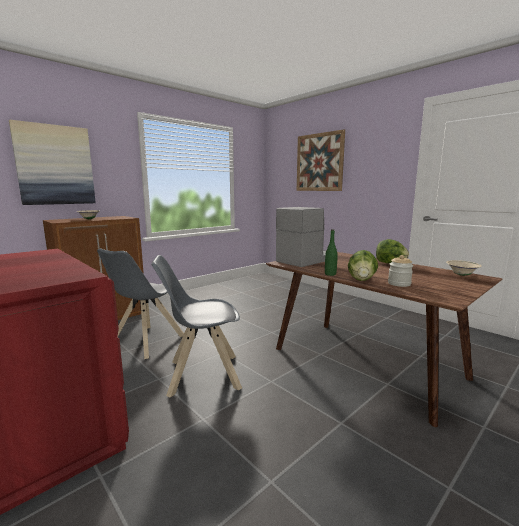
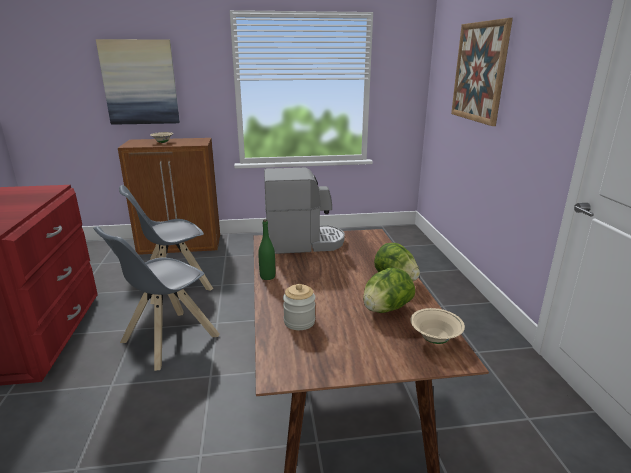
camera: 35 degrees right, 10 degrees up
grey chair [151,255,242,397] -> grey chair turned 75 degrees counterclockwise [93,226,219,371]
lettuce [348,250,378,281] -> lettuce moved to [363,268,415,313]

